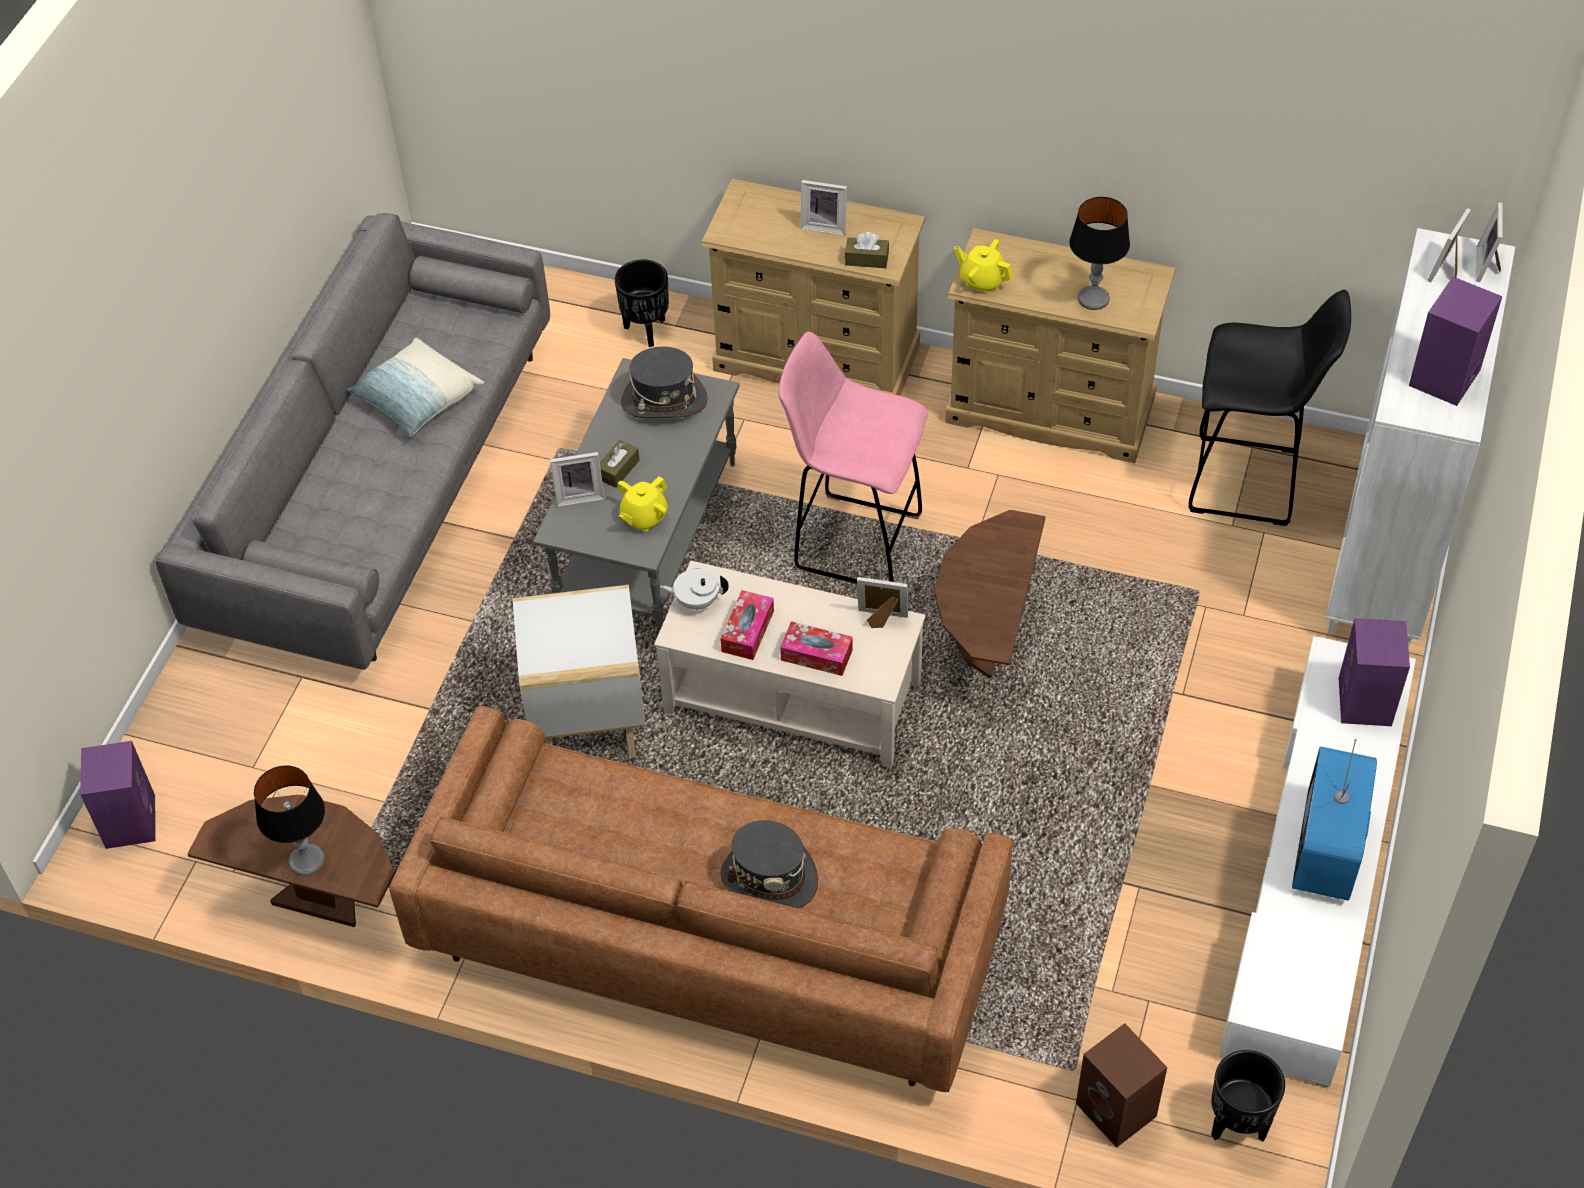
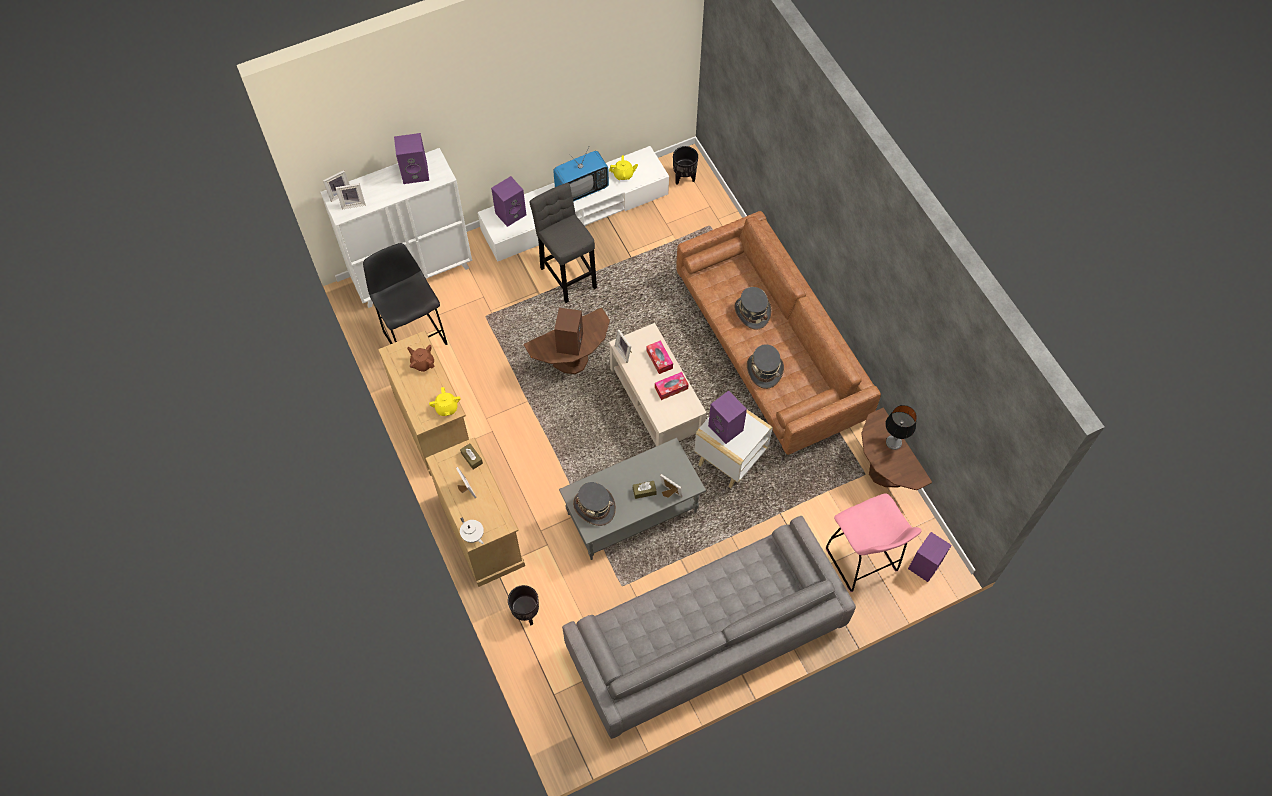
camera: 135 degrees left, 10 degrees up
pillow [346,338,484,437] -> none
yellow teapot [618,476,668,532] -> yellow teapot moved to [609,155,638,180]
white teapot [660,569,729,610] -> white teapot moved to [460,518,484,544]
pink stool [778,332,928,584] -> pink stool moved to [826,493,921,592]
table lamp [1069,197,1130,310] -> brown teapot [407,345,435,372]
brown speaker [1076,1023,1167,1148] -> brown speaker moved to [554,308,583,356]
none -> grey stool [529,183,597,303]
none -> purple speaker [708,391,747,444]
none -> grey hat [747,344,784,389]

